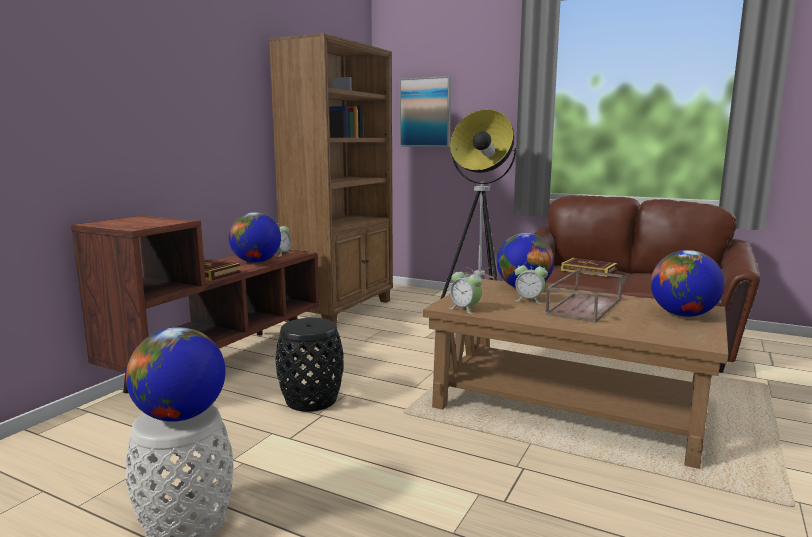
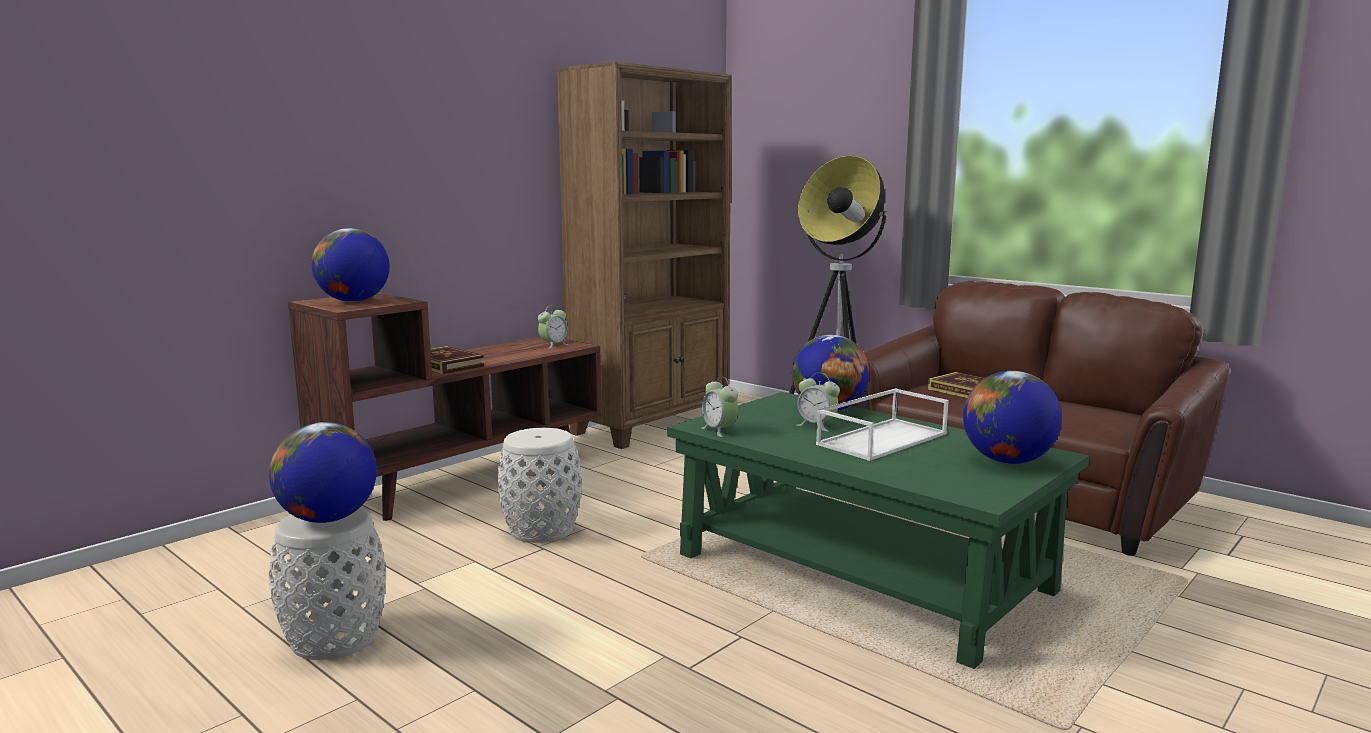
camera: 15 degrees right, 0 degrees up
globe [229,212,281,263] -> globe moved to [311,228,390,302]
black stool [276,318,344,412] -> white stool [497,428,582,543]
picture [399,76,451,147] -> none
brown coffee table [423,279,728,469] -> green coffee table [667,392,1090,669]
brown tray [545,269,623,323] -> white tray [816,388,949,461]

